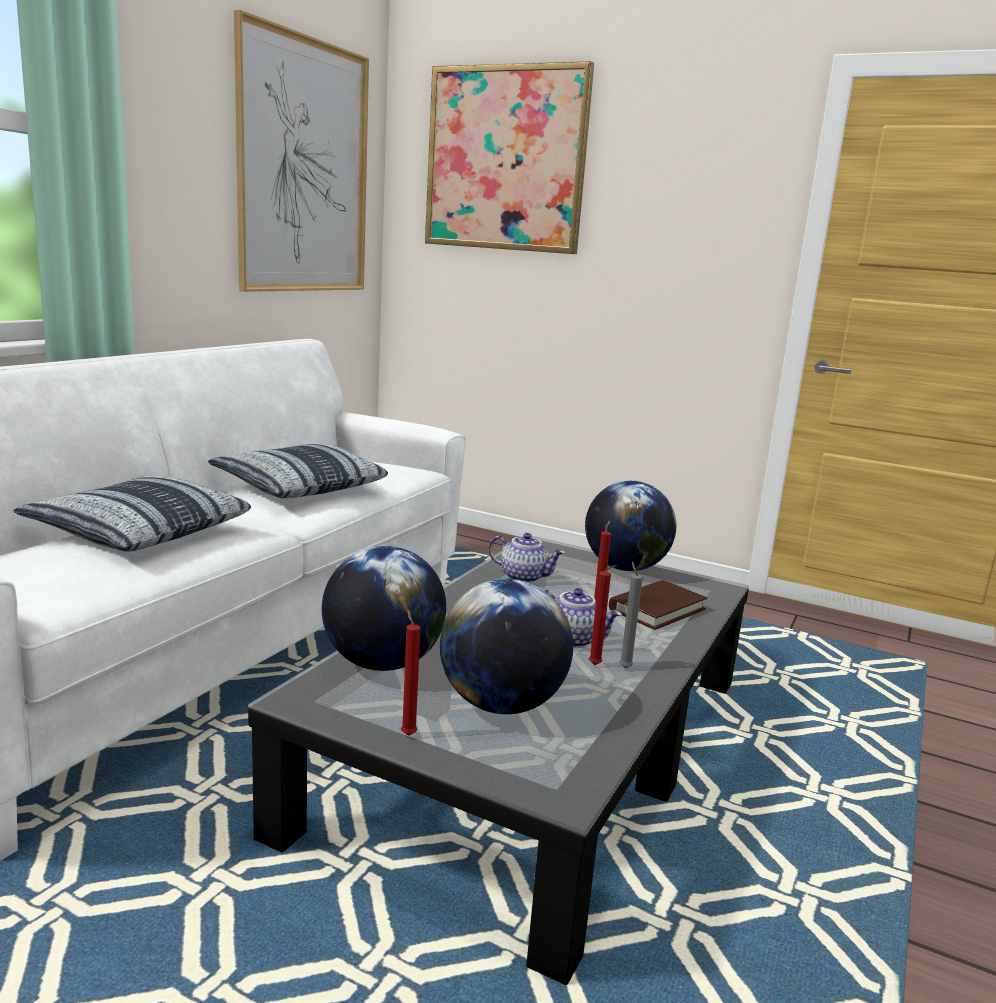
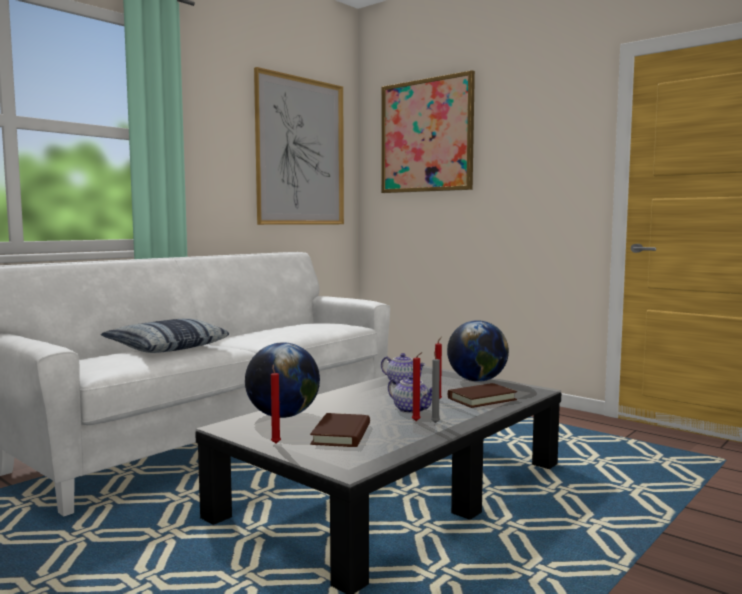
camera: 15 degrees right, 10 degrees down
pillow [208,443,388,499] -> none
globe [440,578,573,714] -> brown book [310,413,370,447]

